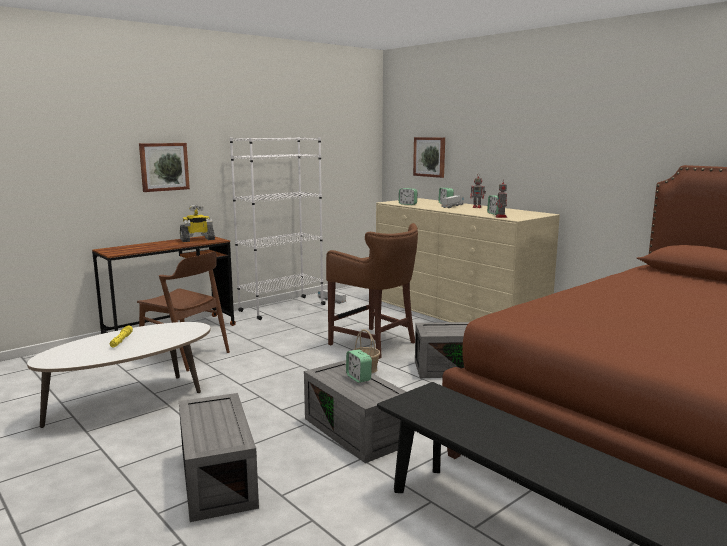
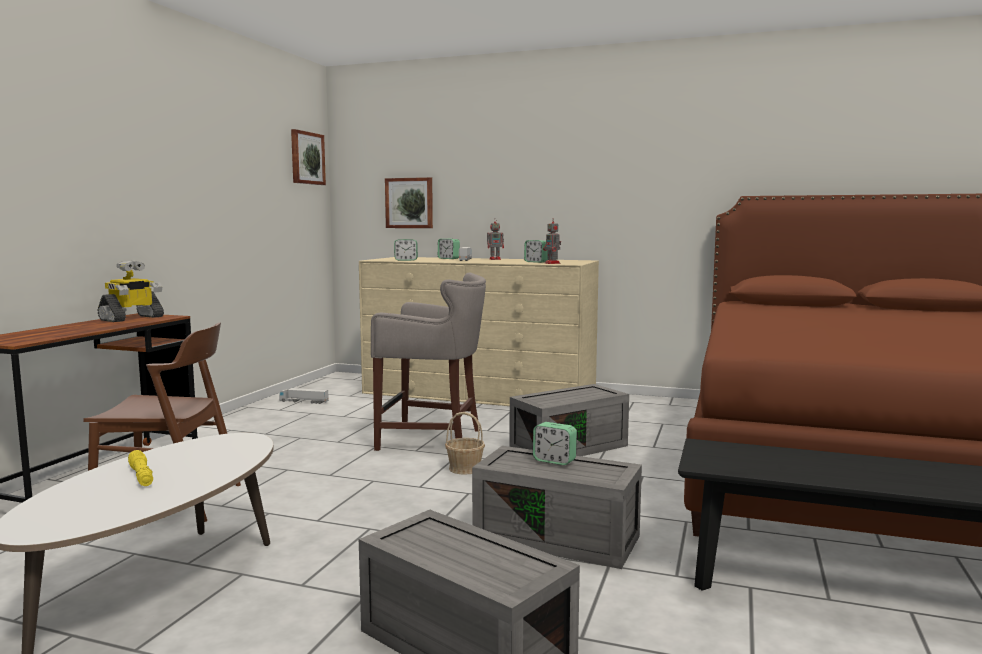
camera: 30 degrees left, 5 degrees down
picture [139,143,190,192] -> picture moved to [291,129,326,185]
white bookcase [230,137,326,320] -> none
brown stool [326,223,418,359] -> grey stool [371,273,486,451]

